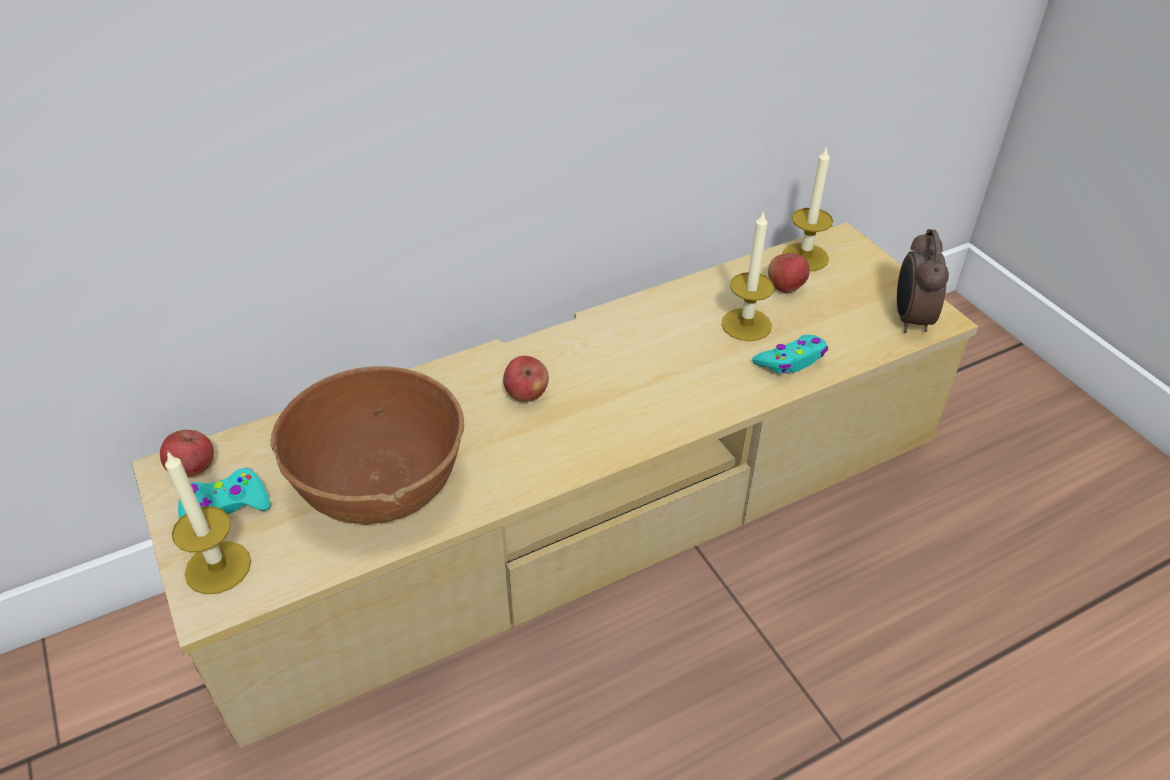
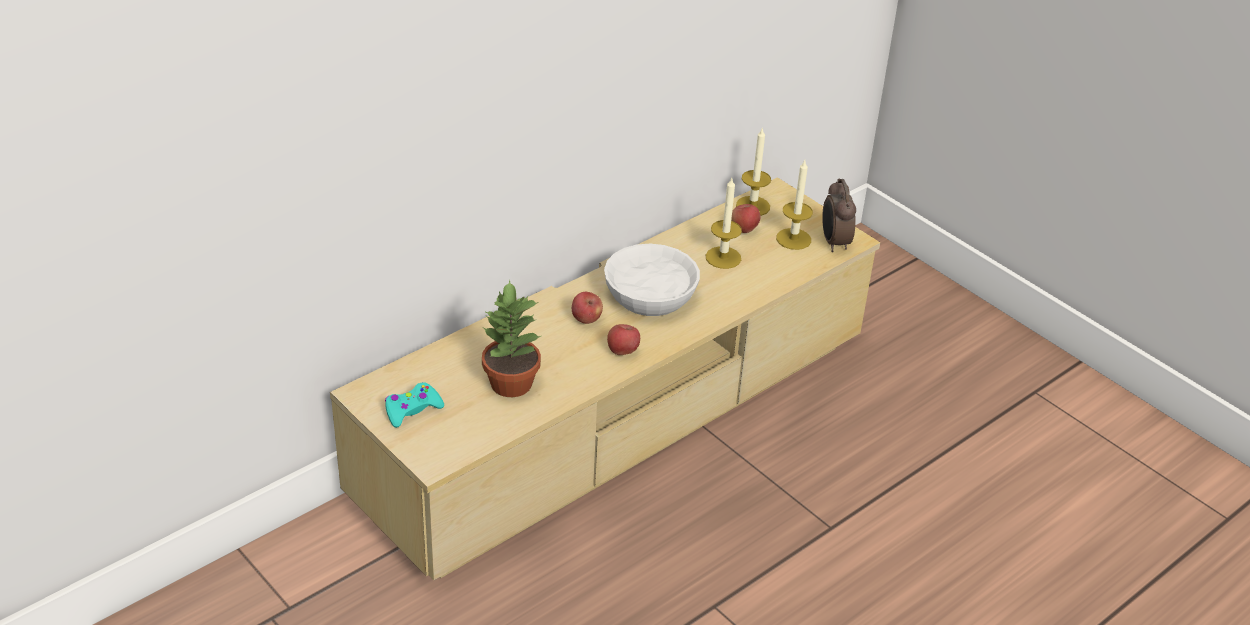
camera: 15 degrees left, 5 degrees down
apple [160,430,214,477] -> apple moved to [607,324,640,355]
candle [165,450,251,594] -> candle moved to [776,160,813,250]
brown bowl [270,366,464,525] -> potted plant [482,280,541,397]
turquoise game controller [752,335,828,374] -> none
none -> white bowl [604,244,700,316]

